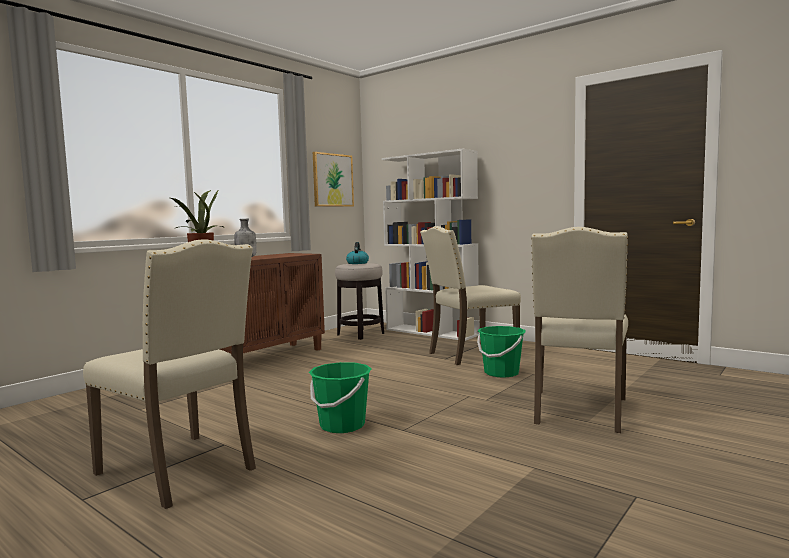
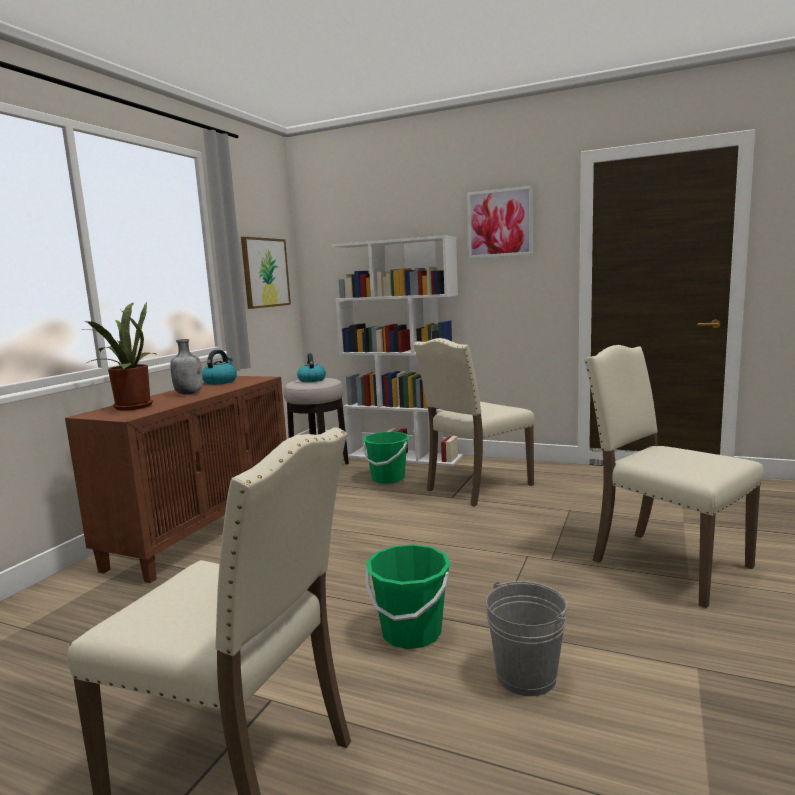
camera: 15 degrees left, 5 degrees up
green bucket [477,326,526,378] -> green bucket moved to [363,432,409,484]
beige chair [531,227,628,433] -> beige chair turned 135 degrees clockwise [584,345,764,608]
none -> kettle [202,350,237,385]
none -> picture [467,186,533,259]
none -> grey bucket [486,581,567,696]

